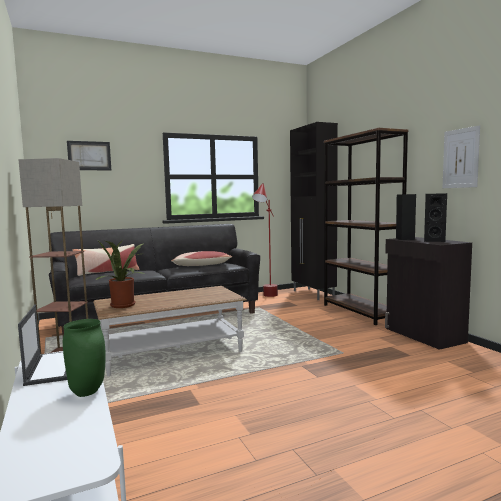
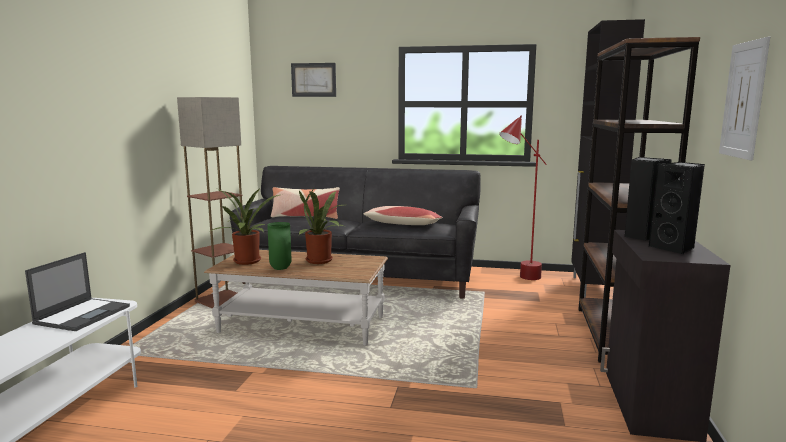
camera: 35 degrees right, 5 degrees up
green vase [63,319,106,397] -> green vase moved to [267,222,292,270]
none -> potted plant [299,187,344,264]

